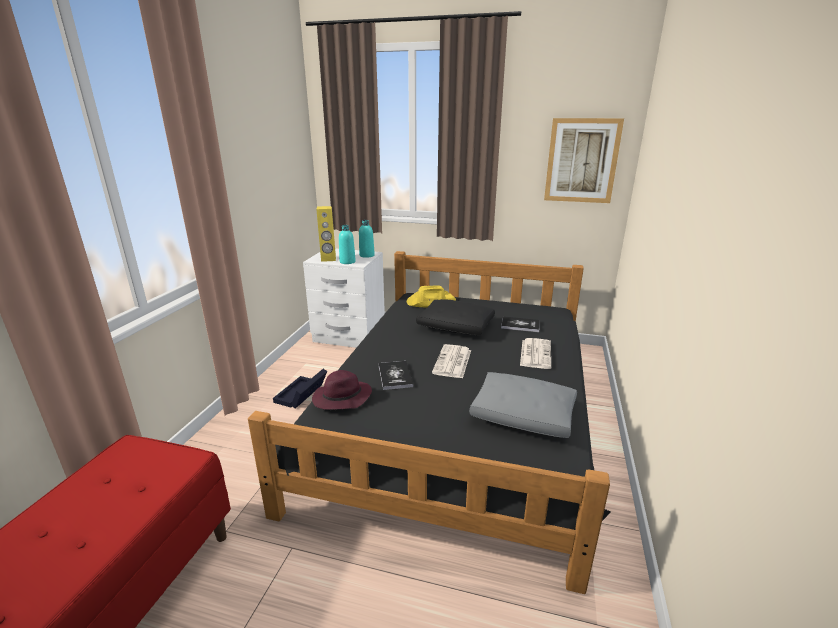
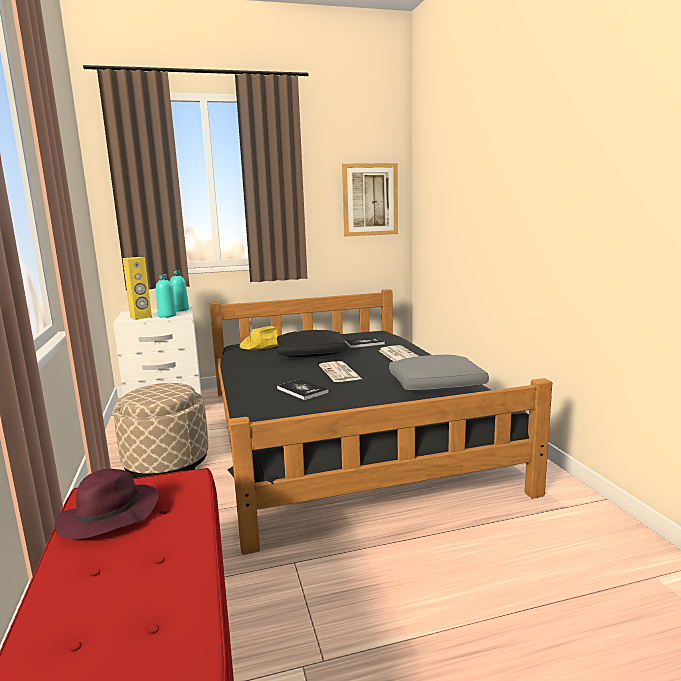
camera: 30 degrees left, 10 degrees down
black storage box [273,369,327,409] -> beige ottoman [113,383,208,478]
purple hat [312,370,372,410] -> purple hat moved to [54,469,159,539]

